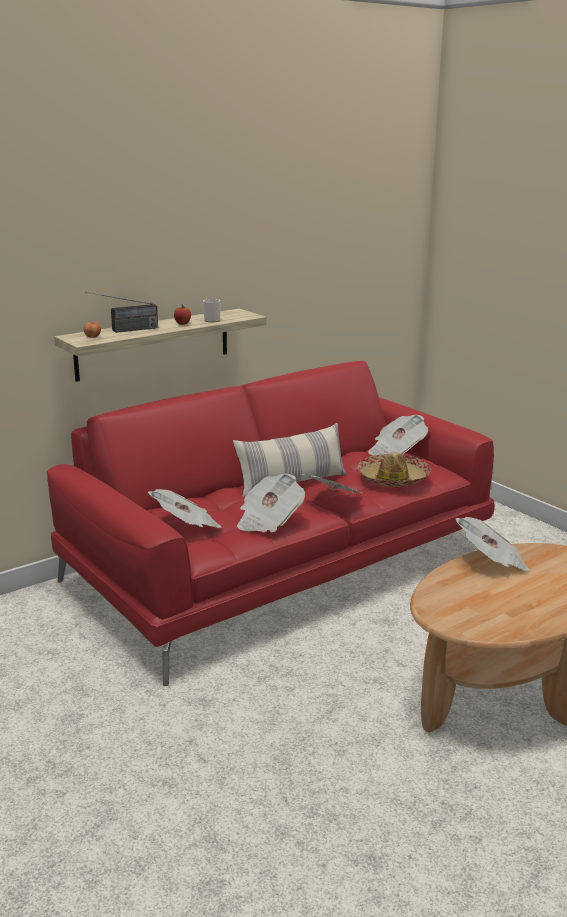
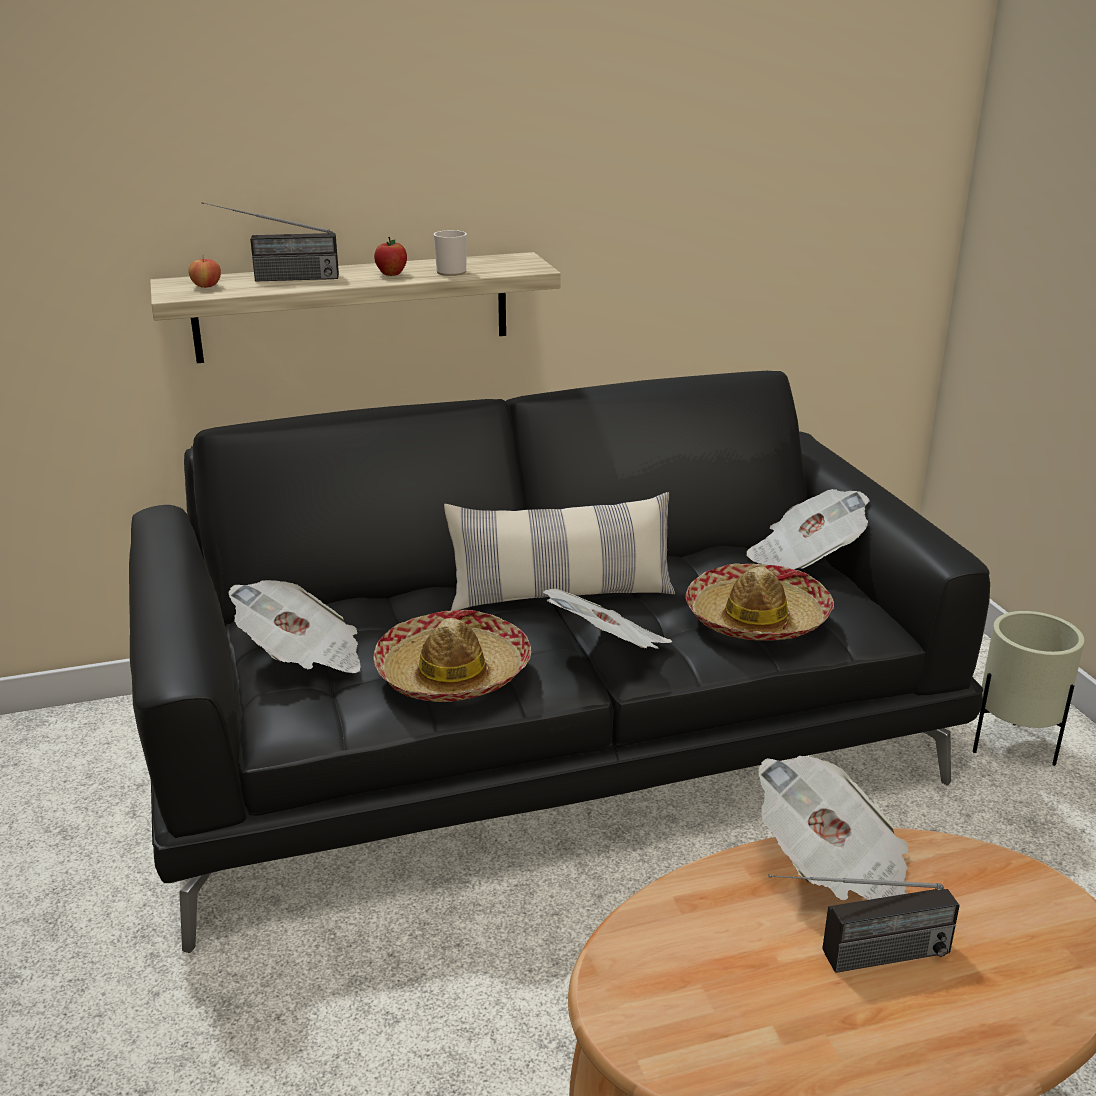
camera: 20 degrees right, 5 degrees up
red sofa [47,361,495,686] -> black sofa [129,371,990,953]
newspaper [237,473,305,532] -> hat [374,610,531,702]
none -> radio [768,874,960,973]
none -> beige planter [973,611,1084,766]

